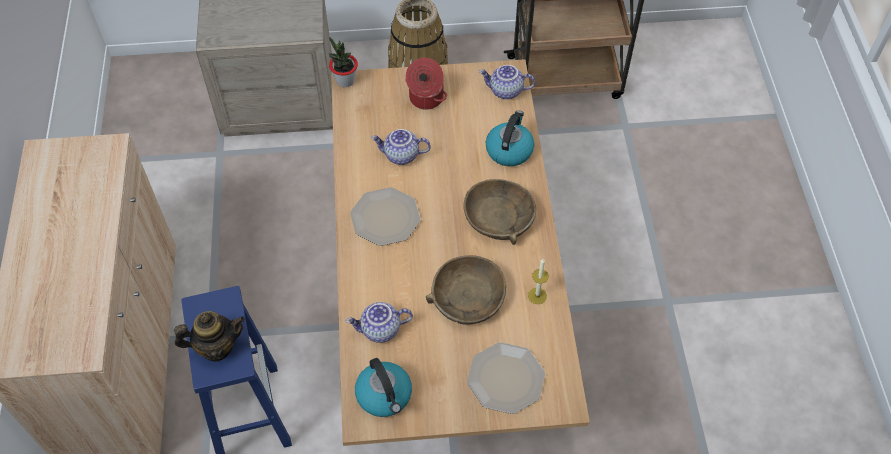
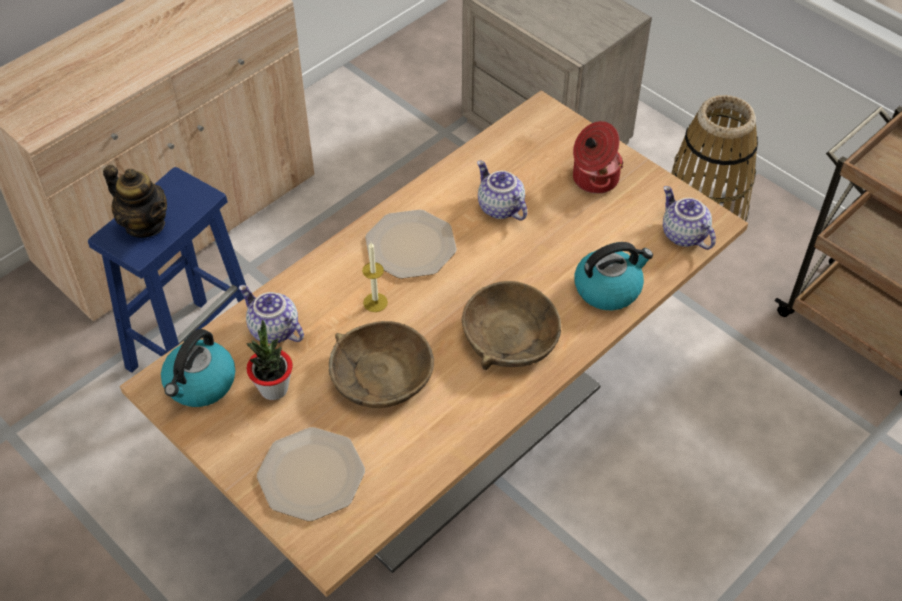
camera: 50 degrees right, 5 degrees down
potted plant [329,37,358,87] -> potted plant moved to [246,319,293,400]
candle [528,259,549,304] -> candle moved to [362,242,388,312]

